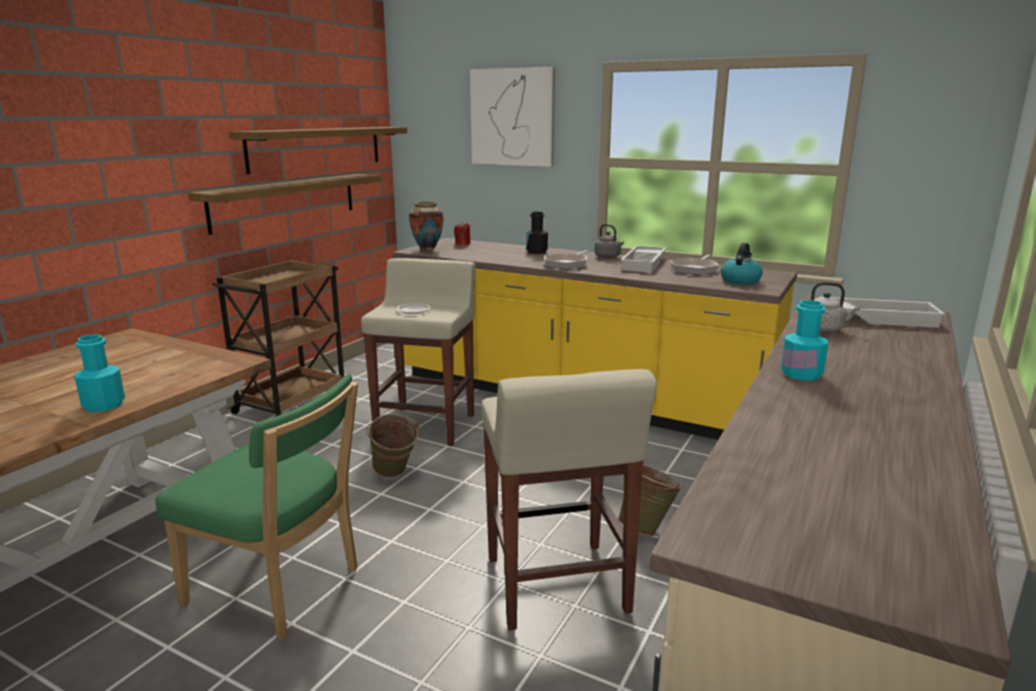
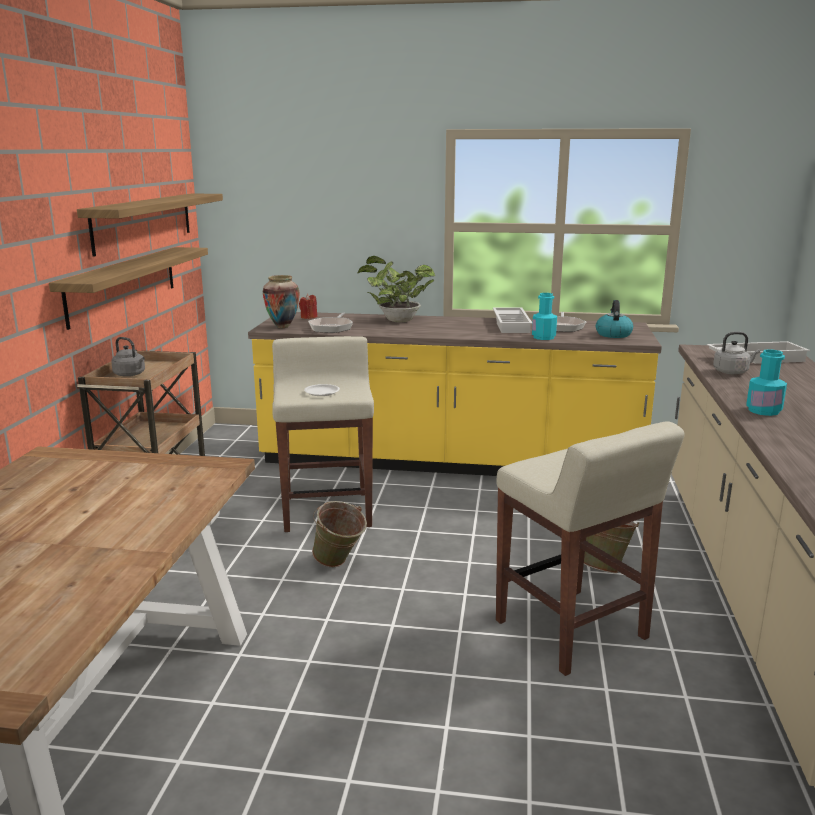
camera: 20 degrees left, 0 degrees up
turquoise bottle [74,334,125,412] -> turquoise bottle moved to [532,293,557,340]
green chair [155,374,358,641] -> none
picture [470,67,555,167] -> none
black bottle [526,212,548,254] -> potted plant [357,256,435,323]
frying pan [544,250,589,269] -> frying pan moved to [308,312,353,333]
grey kettle [595,224,624,258] -> grey kettle moved to [111,337,145,377]

